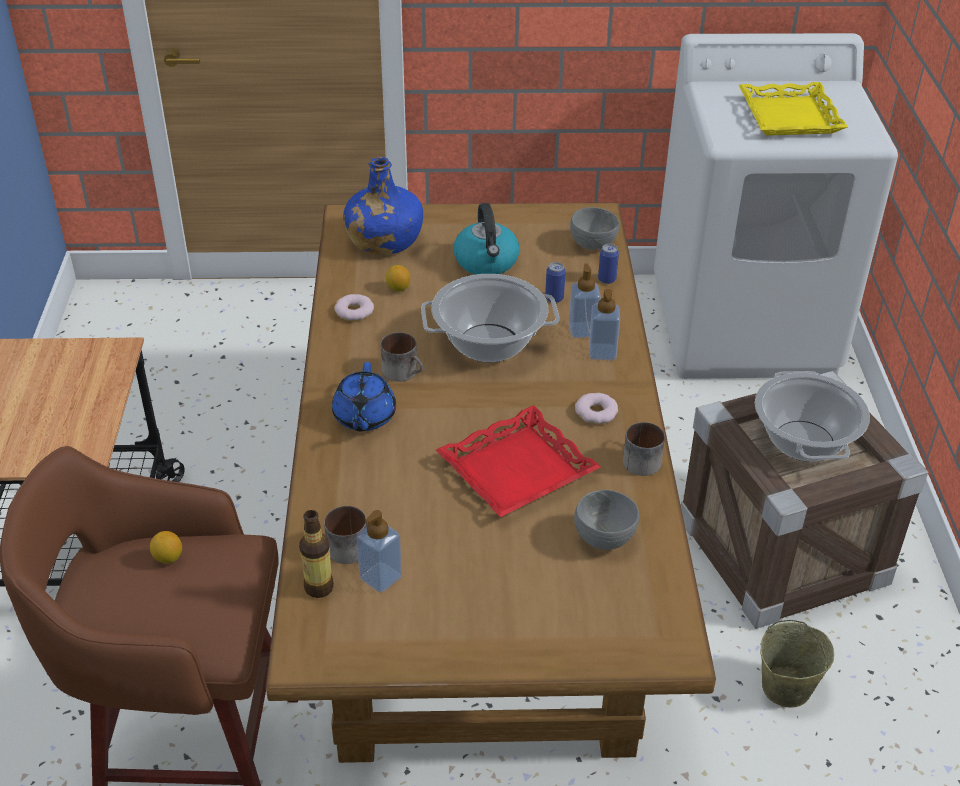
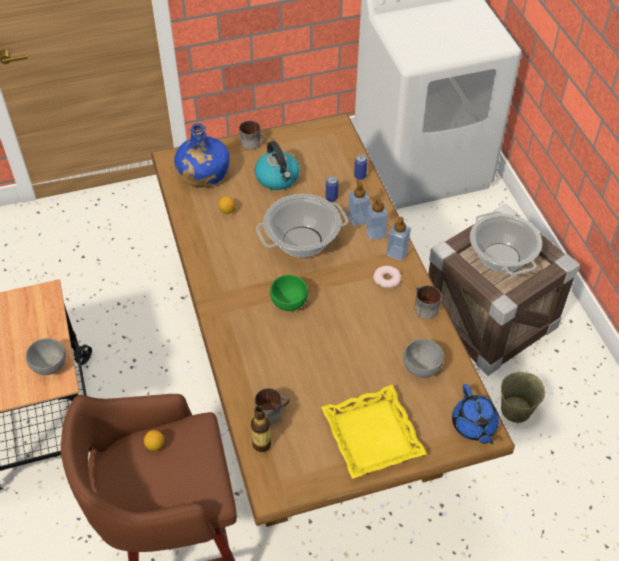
camera: 15 degrees left, 10 degrees up
blue teapot [332,362,396,431] -> blue teapot moved to [452,384,499,444]
donut [334,294,374,321] -> none
soap dispenser [356,510,402,593] -> soap dispenser moved to [387,217,411,261]
mug [381,332,423,382] -> mug moved to [239,120,266,150]
red tray [436,405,600,517] -> none
grey bowl [570,207,619,250] -> grey bowl moved to [26,338,66,375]
yellow tray [739,82,848,136] -> yellow tray moved to [321,385,427,479]
none -> green bowl [270,275,308,311]

